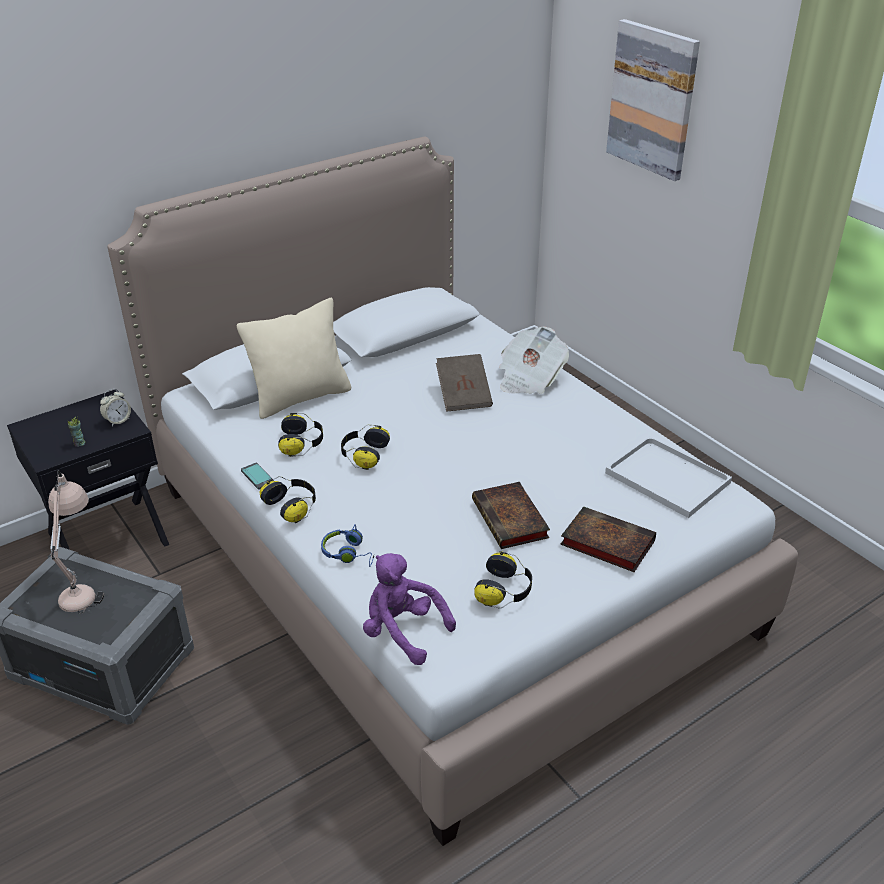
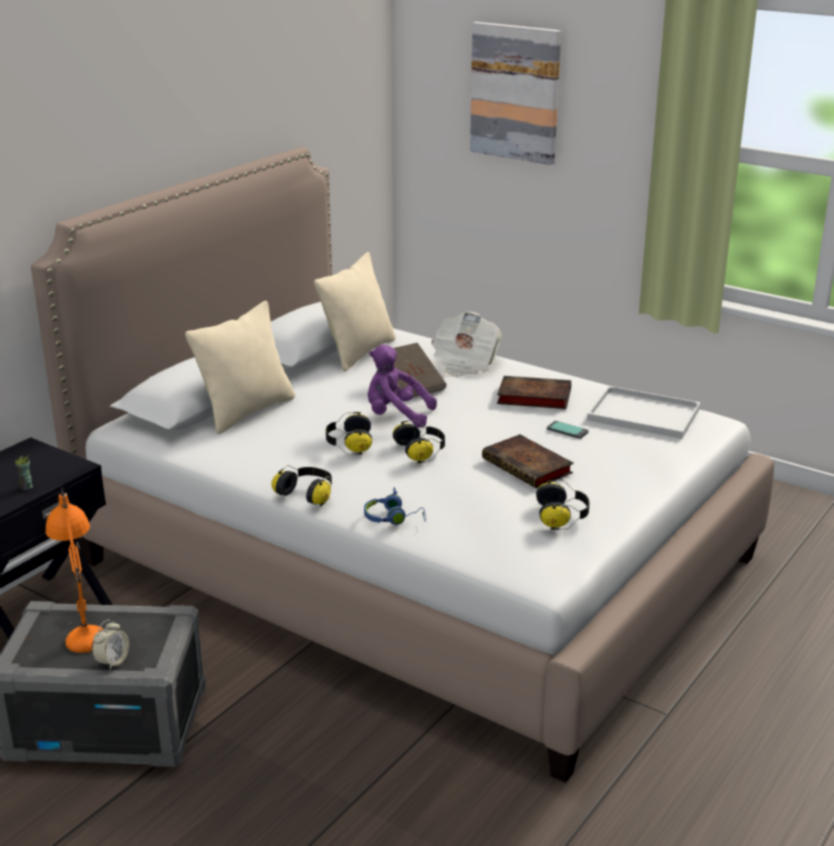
camera: 20 degrees left, 10 degrees down
beige table lamp [48,470,104,614] -> orange table lamp [46,488,116,653]
alarm clock [100,389,131,427] -> alarm clock moved to [92,619,129,670]
phone [241,463,274,490] -> phone moved to [547,421,589,439]
headphones [278,413,323,457] -> headphones moved to [393,420,445,463]
purple plush toy [363,553,456,665] -> purple plush toy moved to [368,345,437,428]
book [561,506,656,572] -> book moved to [497,376,571,409]
none -> beige pillow [314,252,396,372]

